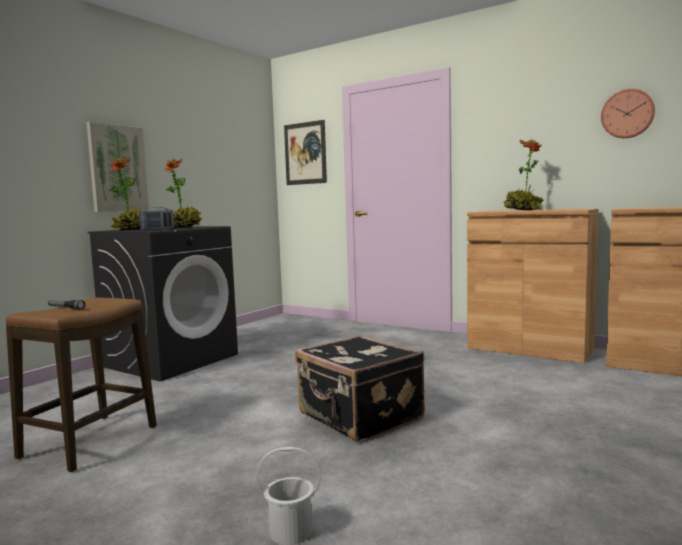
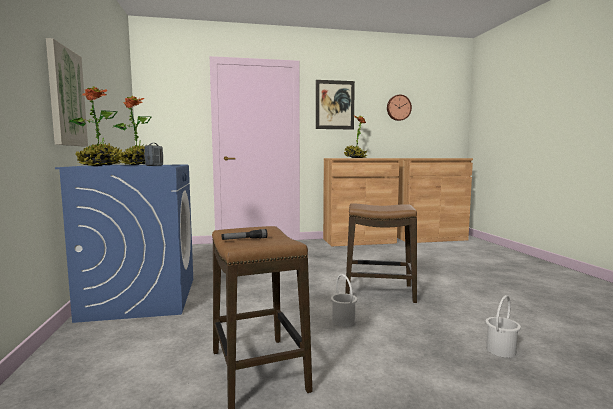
camera: 45 degrees left, 0 degrees up
black washing machine [88,226,238,381] -> blue washing machine [55,165,193,323]
picture [284,120,327,185] -> picture moved to [316,80,355,130]
black suitcase [295,335,425,442] -> stool [345,203,417,303]
none -> white bucket [331,274,357,327]

